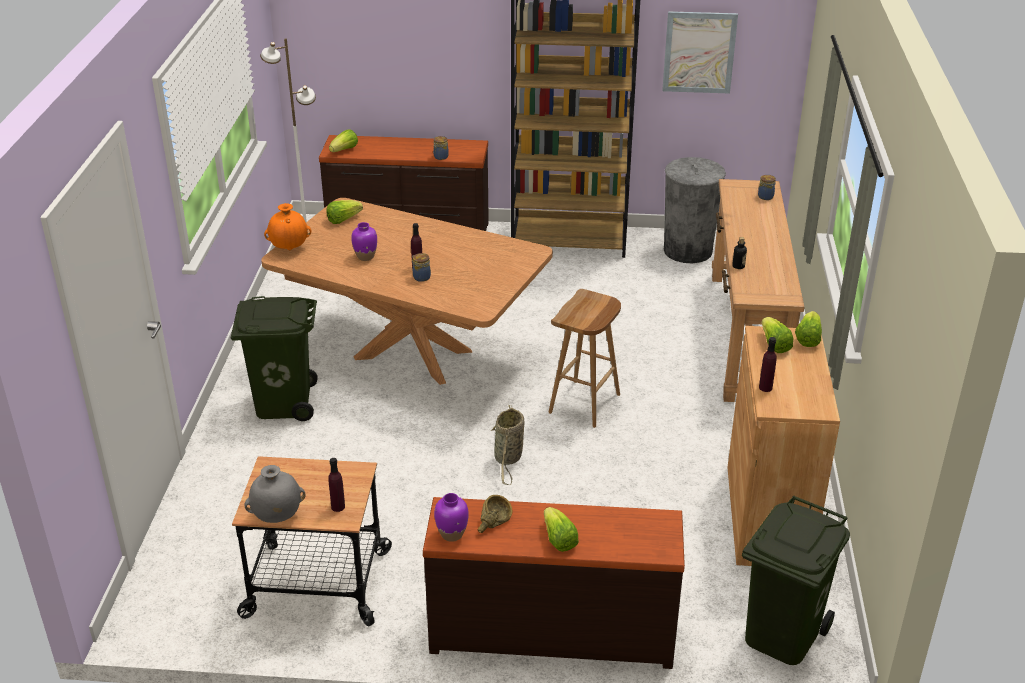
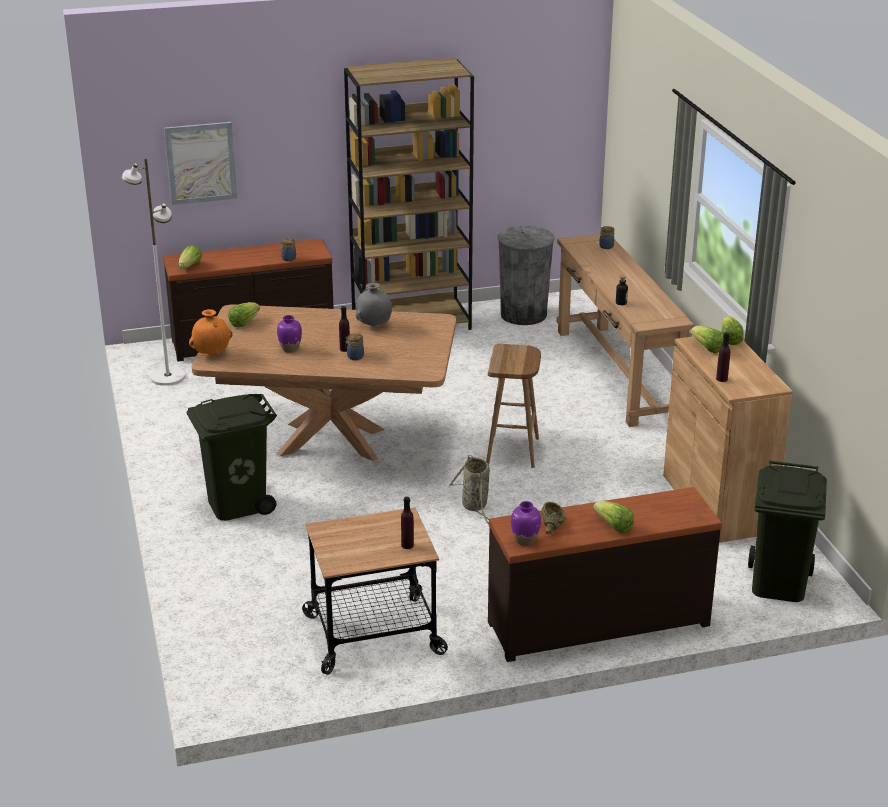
camera: 20 degrees left, 5 degrees down
grey vase [245,465,306,523] -> grey vase moved to [356,283,392,326]
picture [662,11,738,94] -> picture moved to [164,122,237,205]

